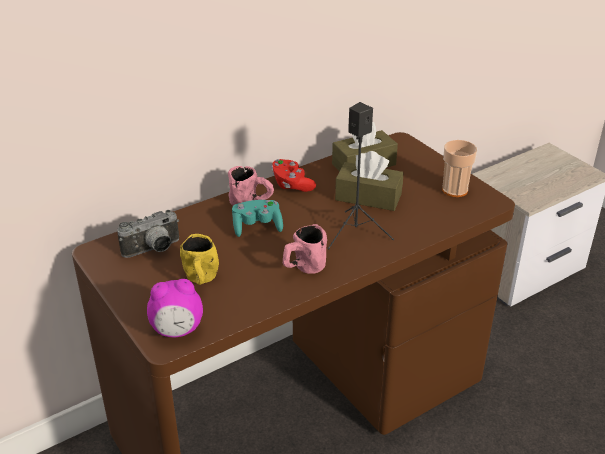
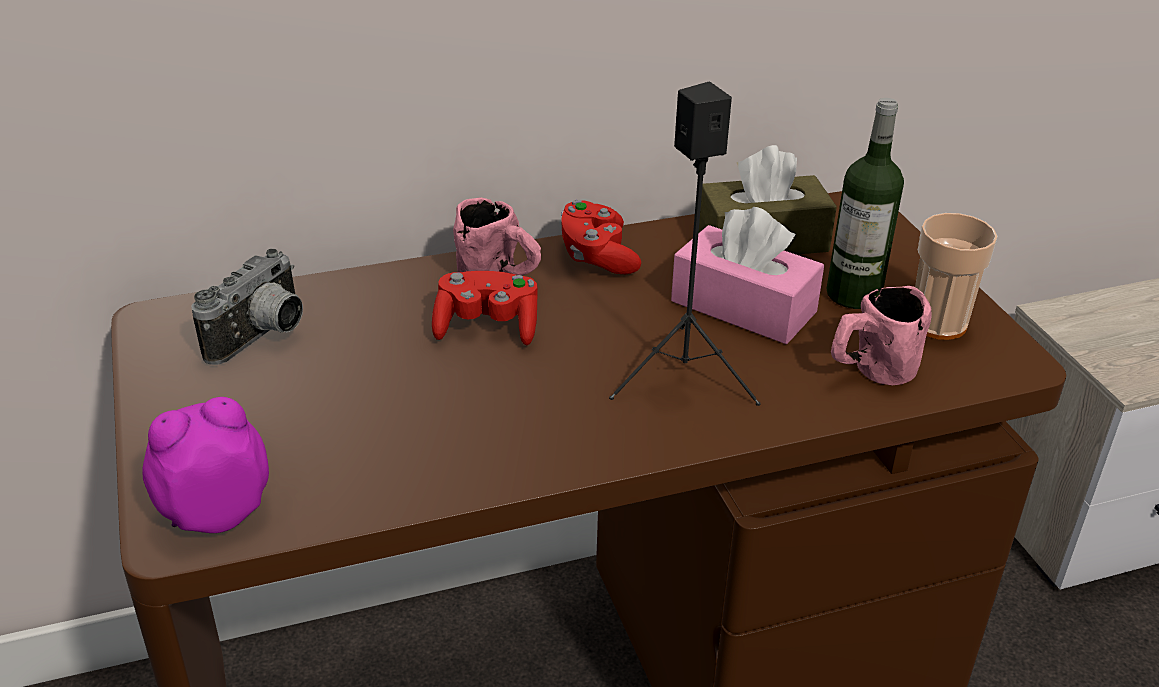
camera: 15 degrees right, 0 degrees up
camera [117,210,179,258] -> camera turned 45 degrees counterclockwise [191,248,303,365]
alarm clock [147,279,203,337] -> alarm clock turned 150 degrees clockwise [142,397,269,533]
yellow mug [180,234,219,285] -> none
turquoise game controller [232,200,283,237] -> red game controller [432,271,538,345]
pink mug [283,224,327,274] -> pink mug moved to [831,286,932,385]
brown tissue box [335,151,404,211] -> pink tissue box [671,207,824,344]
none -> bottle [826,98,904,309]

